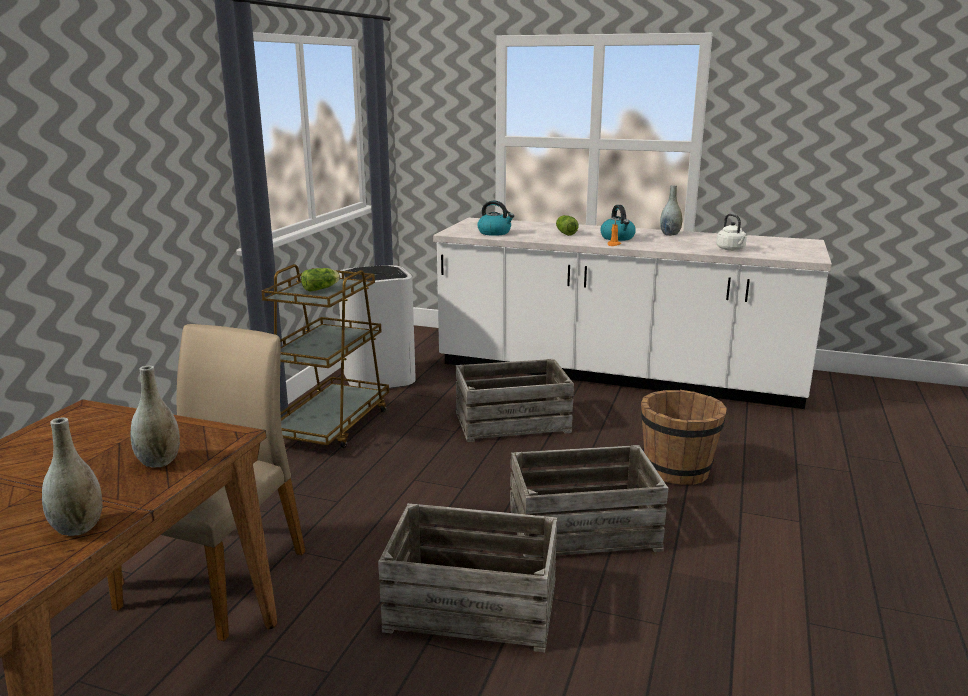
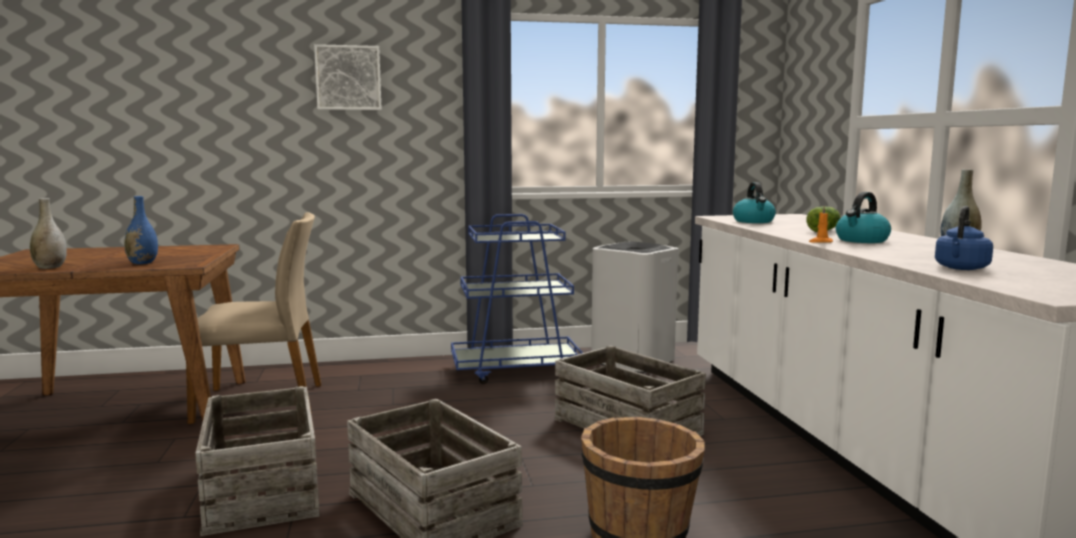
camera: 60 degrees right, 10 degrees down
grey vase [130,366,180,467] -> blue vase [124,196,158,264]
brown cart [261,264,389,448] -> blue cart [451,214,583,384]
lettuce [301,268,340,292] -> none
white kettle [716,214,747,251] -> blue kettle [935,206,993,270]
none -> picture [314,44,382,110]

